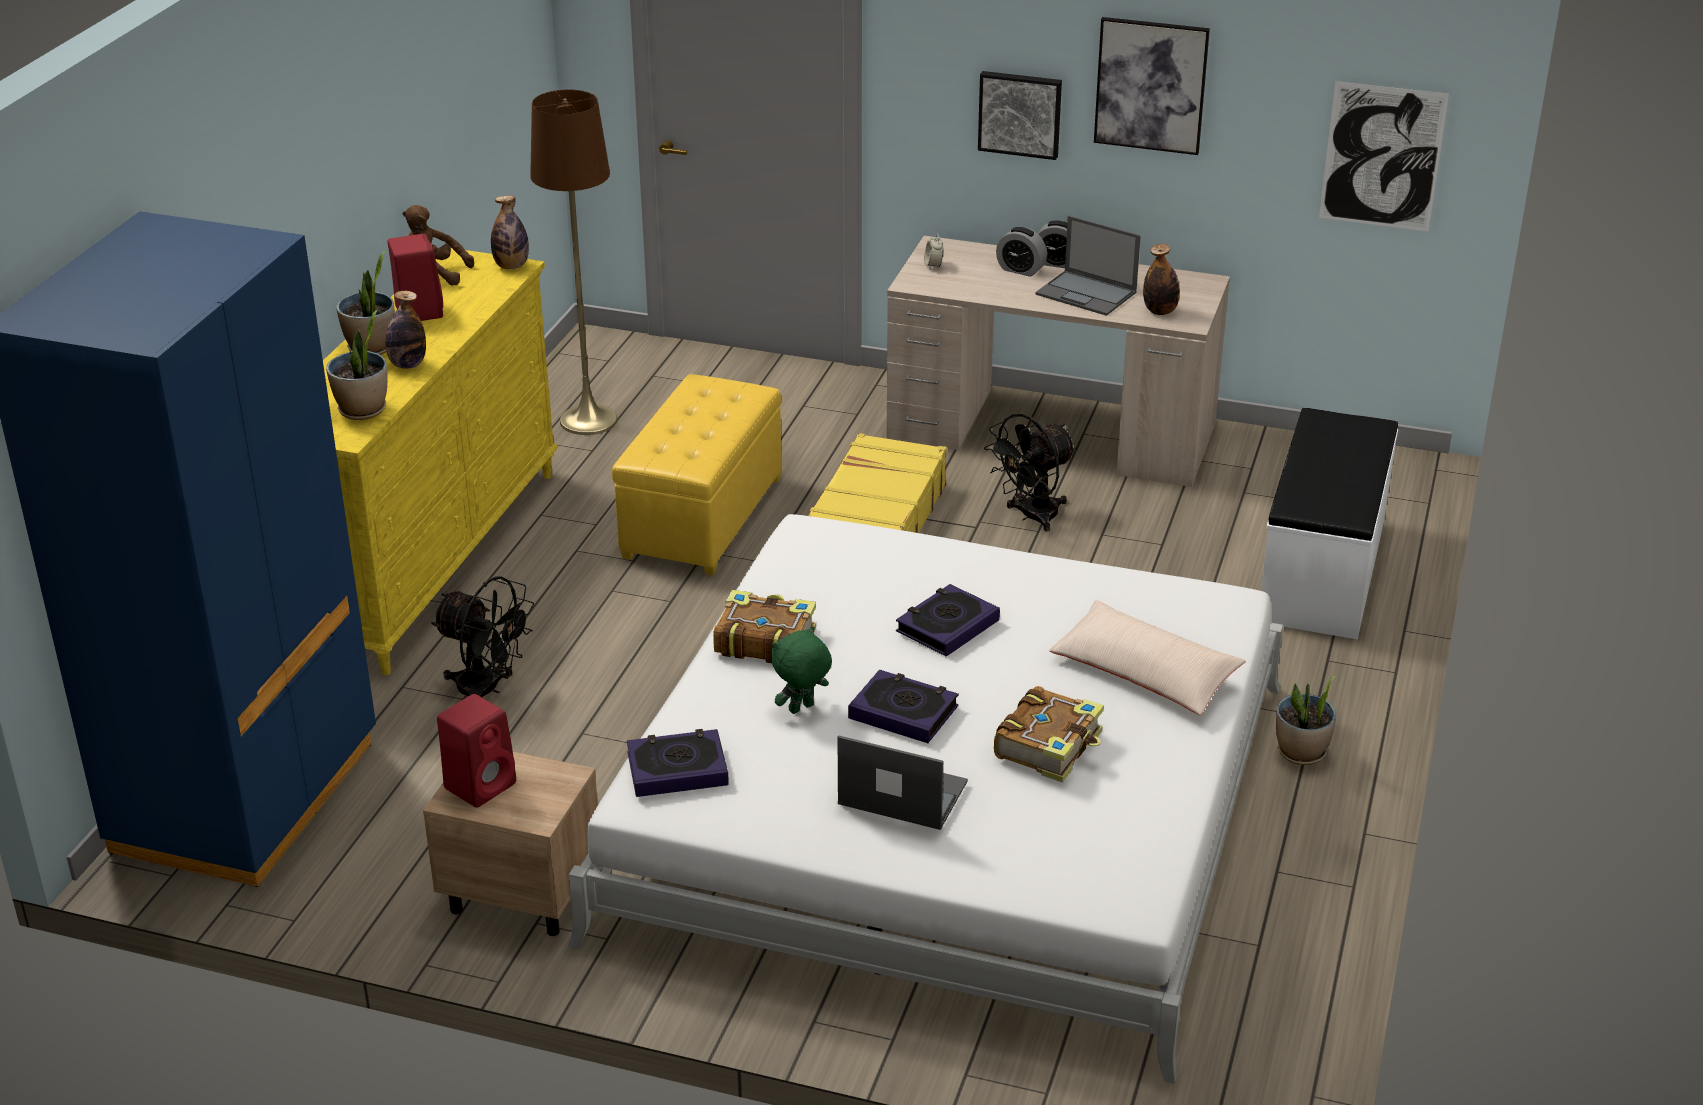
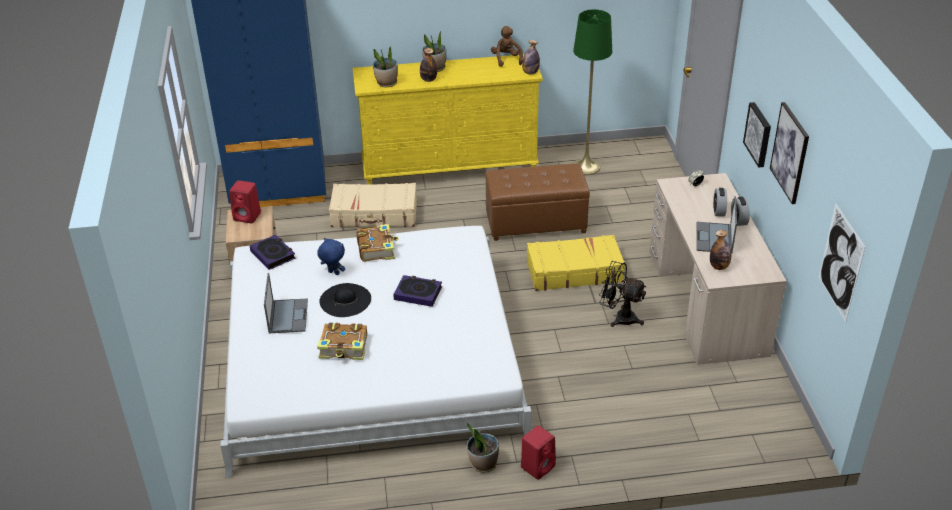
camera: 65 degrees right, 5 degrees up
red speaker [388,234,443,321] -> red speaker moved to [521,425,556,480]
black fan [431,576,534,697] -> beige suitcase [329,183,417,227]
brown floor lamp [530,90,618,435] -> green floor lamp [573,9,612,175]
yellow ottoman [612,374,782,576] -> brown ottoman [485,164,590,241]
green plush toy [771,626,832,714] -> blue plush toy [317,238,345,275]
book [848,670,959,743] -> black hat [319,283,371,317]
beige pillow [1049,600,1246,715] -> none
white bench [1261,408,1398,639] -> none

